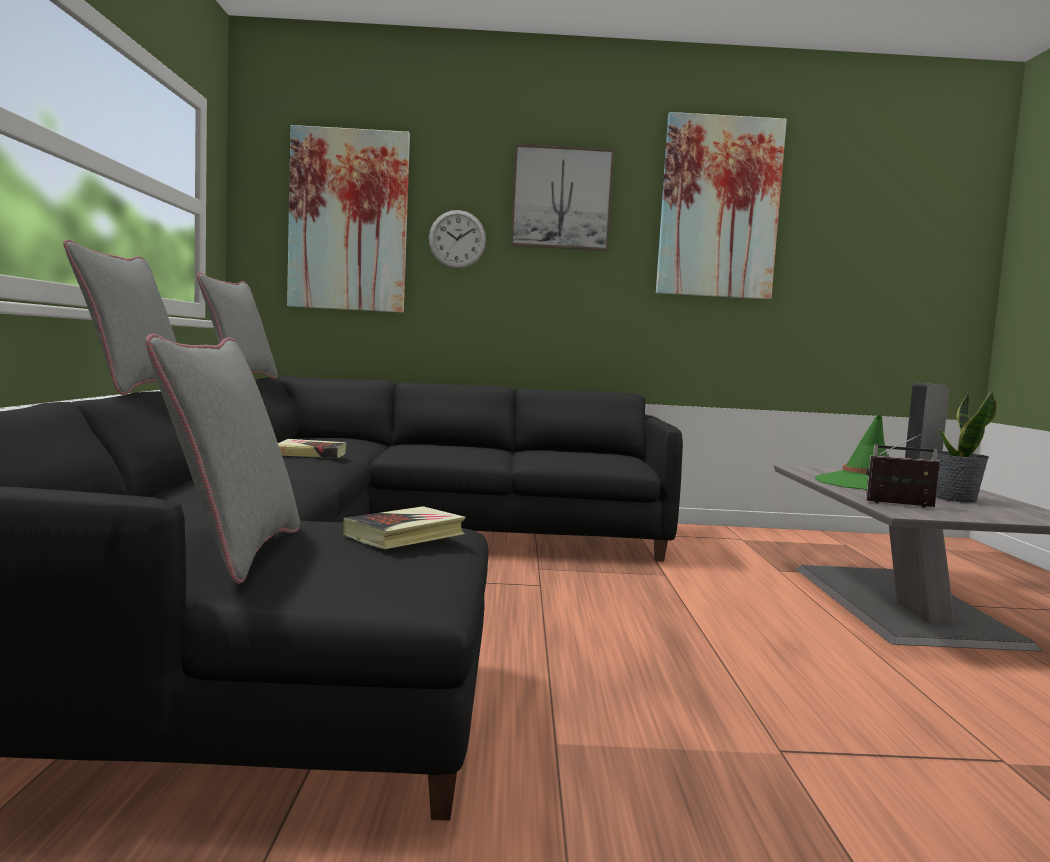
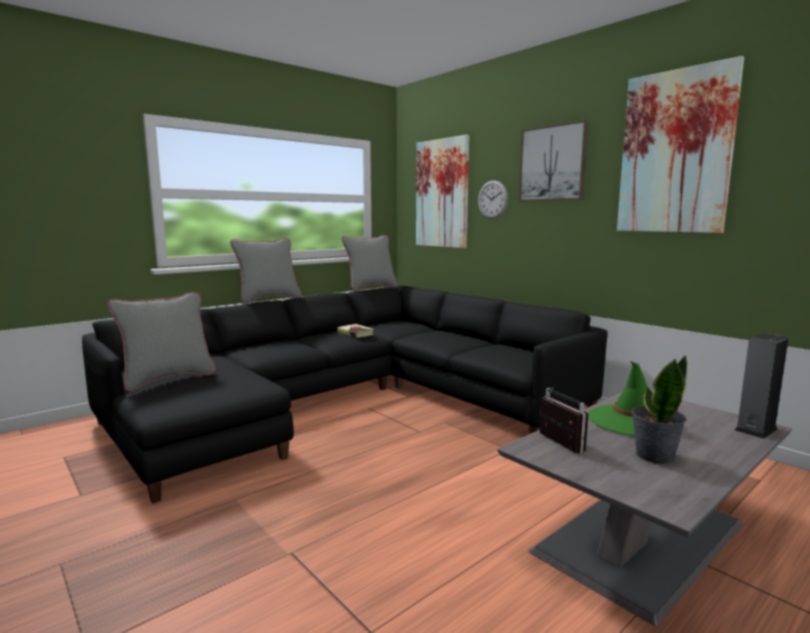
camera: 50 degrees right, 5 degrees up
book [343,506,465,549] -> none

